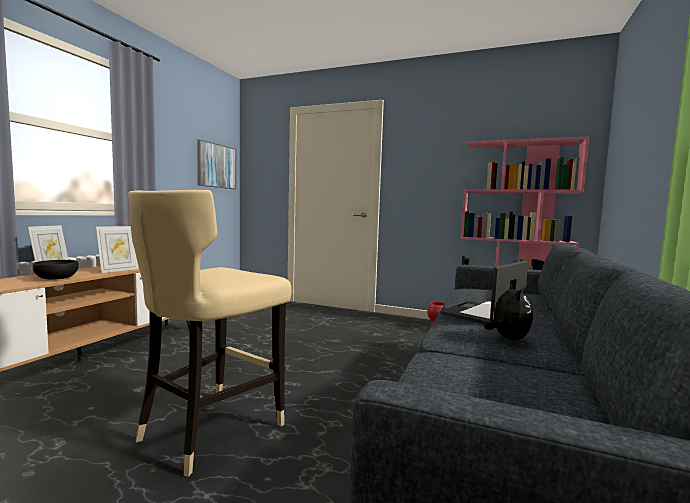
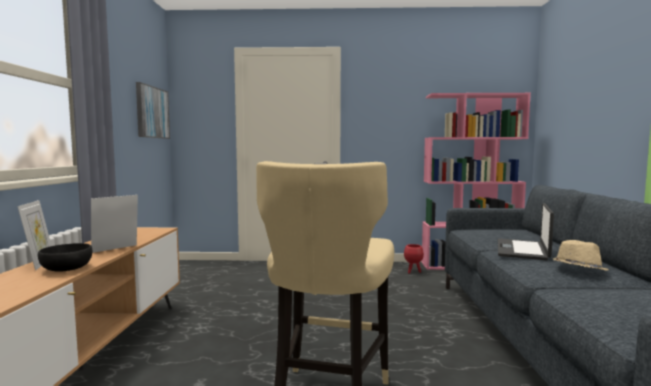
camera: 20 degrees left, 0 degrees up
picture frame [96,226,139,273] -> picture frame turned 150 degrees counterclockwise [91,195,138,253]
plush toy [484,284,533,340] -> beige hat [553,240,608,270]

